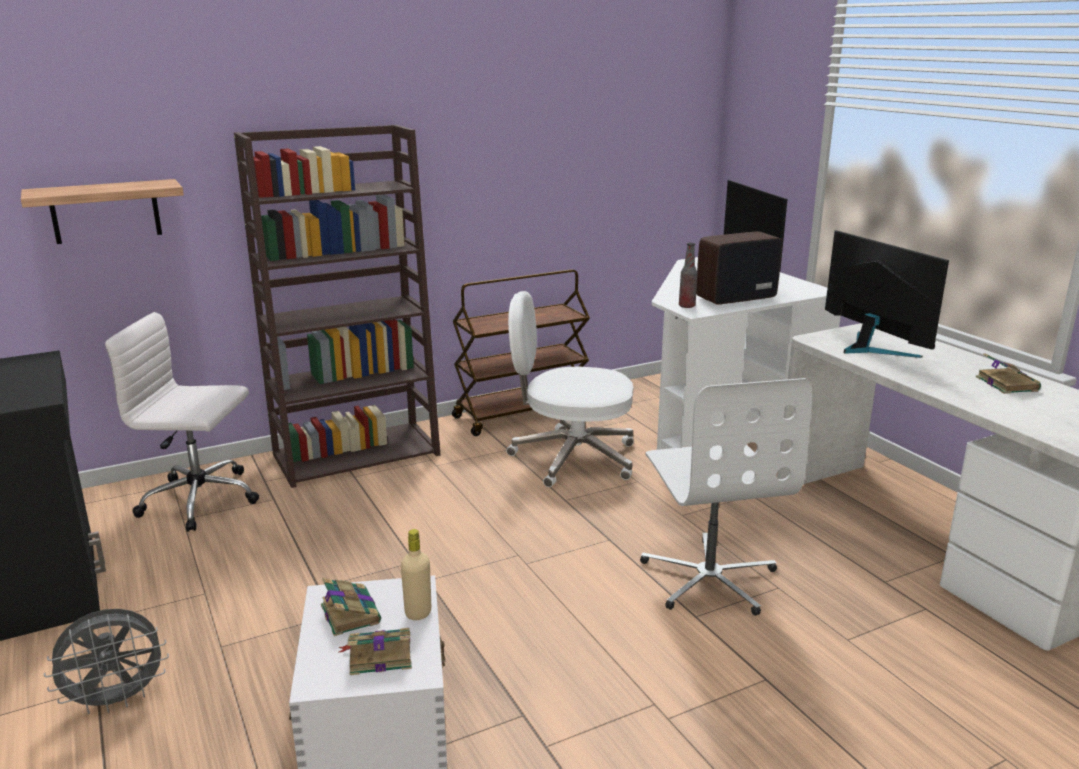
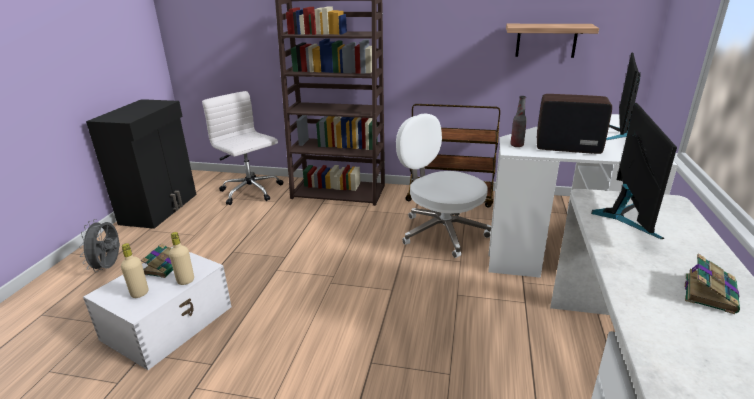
camera: 40 degrees right, 5 degrees up
shelf [21,179,184,244] -> shelf moved to [506,24,599,58]
grey fan [44,609,169,714] -> grey fan turned 75 degrees clockwise [79,219,120,272]
book [338,628,412,675] -> beige bottle [121,243,149,298]
white office chair [640,378,812,616] -> none

